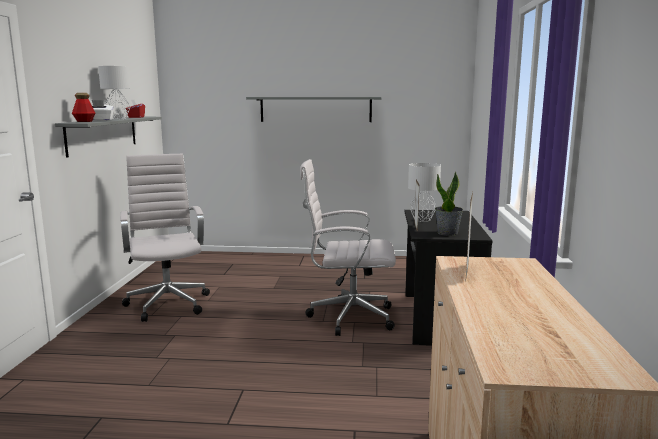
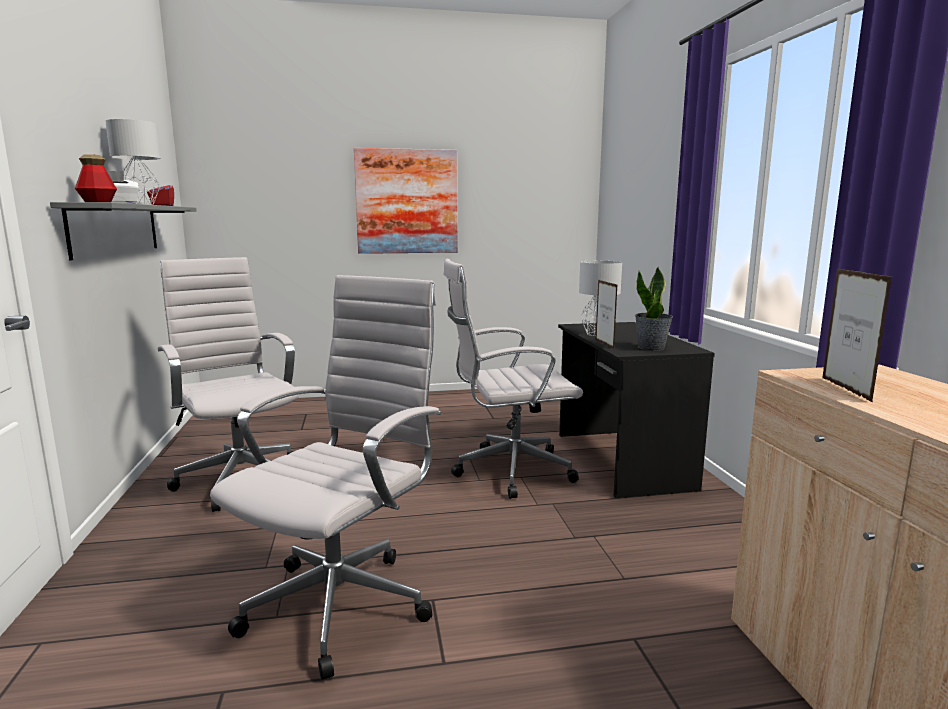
camera: 15 degrees left, 0 degrees up
grey shelf [246,97,382,122] -> picture [354,148,458,254]
none -> white office chair [210,275,442,680]

